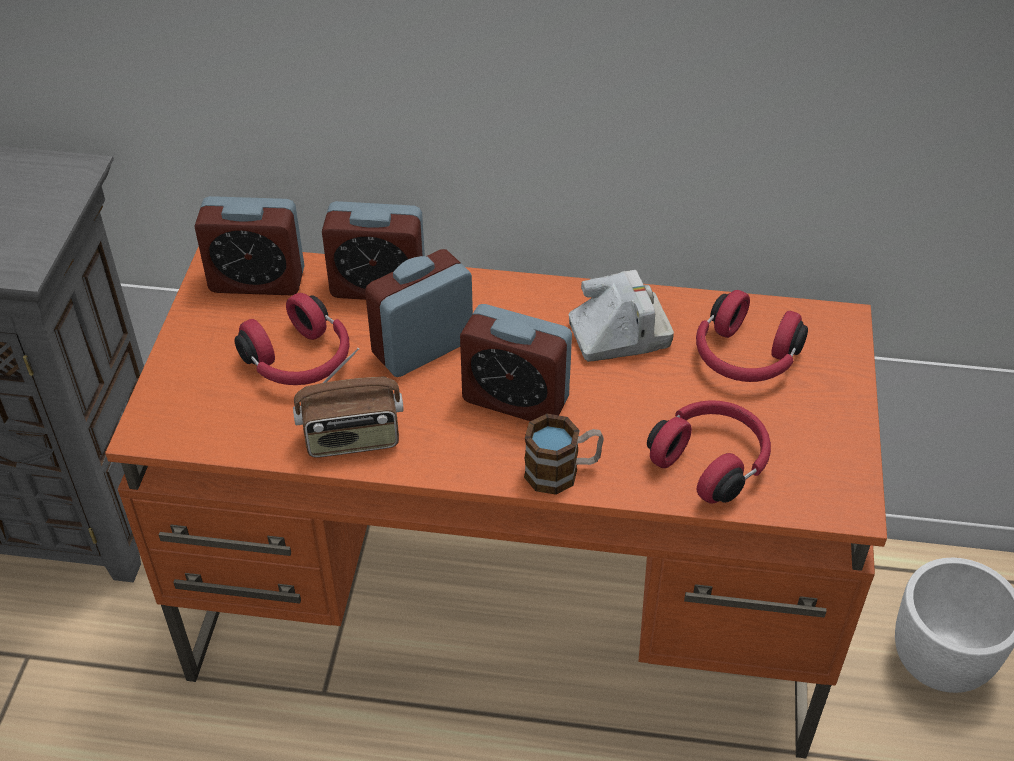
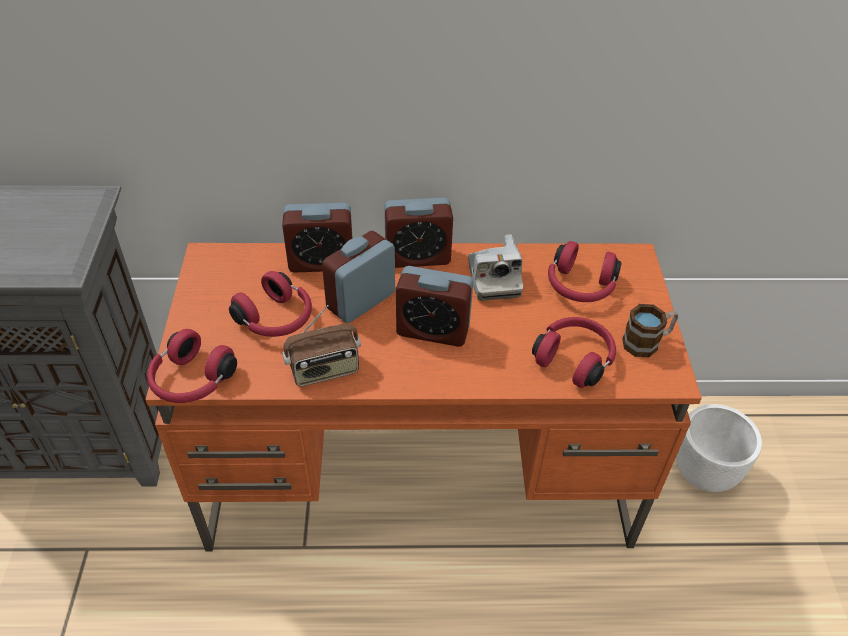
camera: 10 degrees left, 0 degrees up
alarm clock [194,196,305,295] -> alarm clock moved to [384,198,453,268]
mug [524,414,604,495] -> mug moved to [622,304,678,357]
camera [569,270,674,362] -> camera turned 105 degrees clockwise [468,234,523,301]
none -> red headphones [147,329,237,403]

